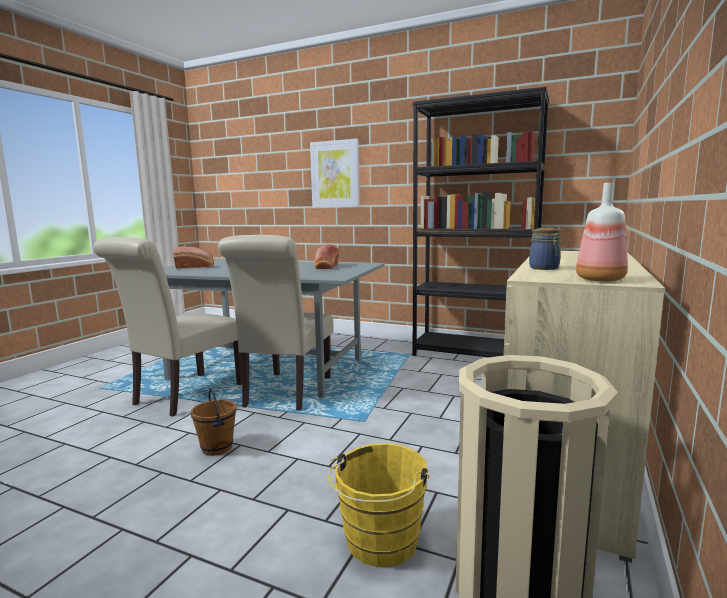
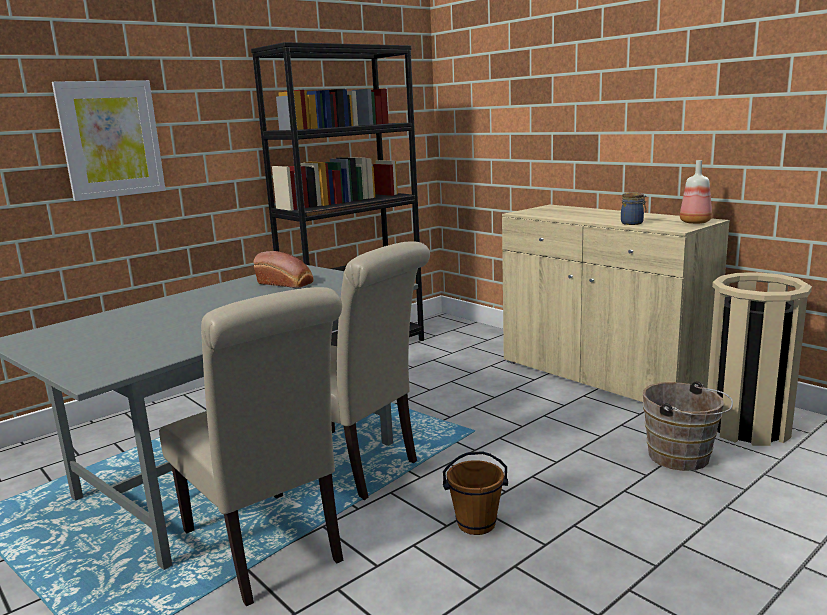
camera: 65 degrees left, 5 degrees up
bread [173,246,214,269] -> none
yellow bucket [328,443,430,567] -> brown bucket [643,381,733,471]

